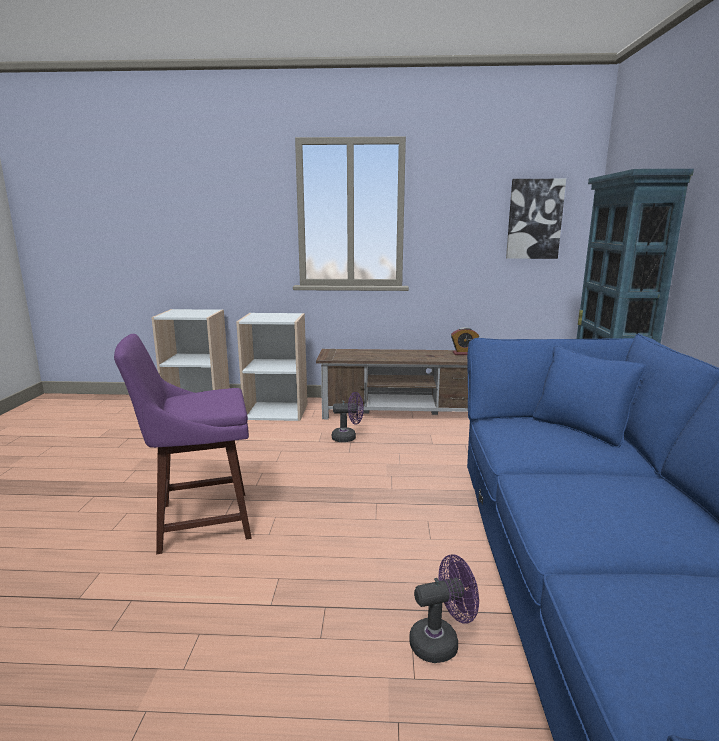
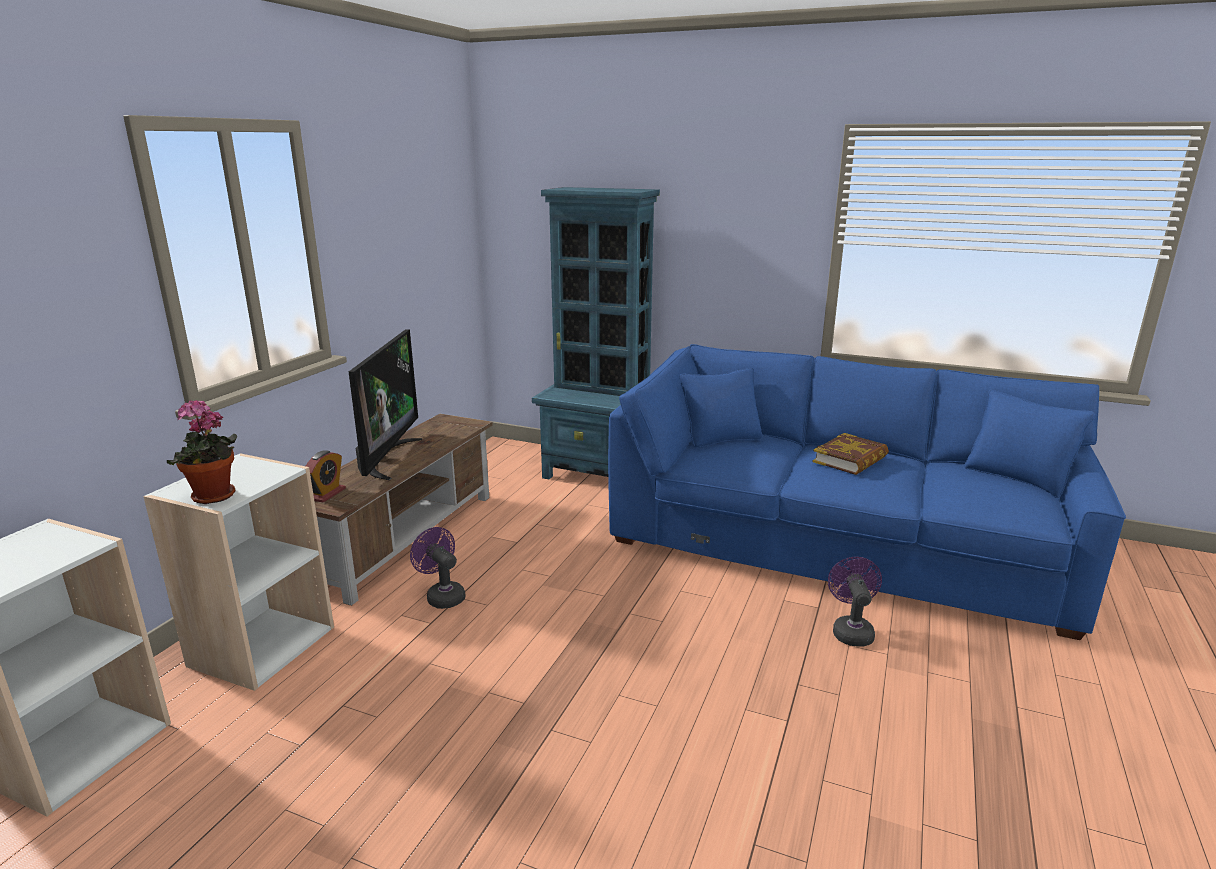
camera: 70 degrees left, 5 degrees up
purple stool [114,334,252,554] -> none
purple fan [332,392,364,442] -> purple fan turned 60 degrees counterclockwise [410,527,466,609]
alarm clock [451,327,479,355] -> alarm clock moved to [306,450,346,503]
picture [506,179,566,259] -> none
none -> potted plant [167,400,237,504]
none -> television [349,329,422,480]
none -> book [812,433,889,475]

